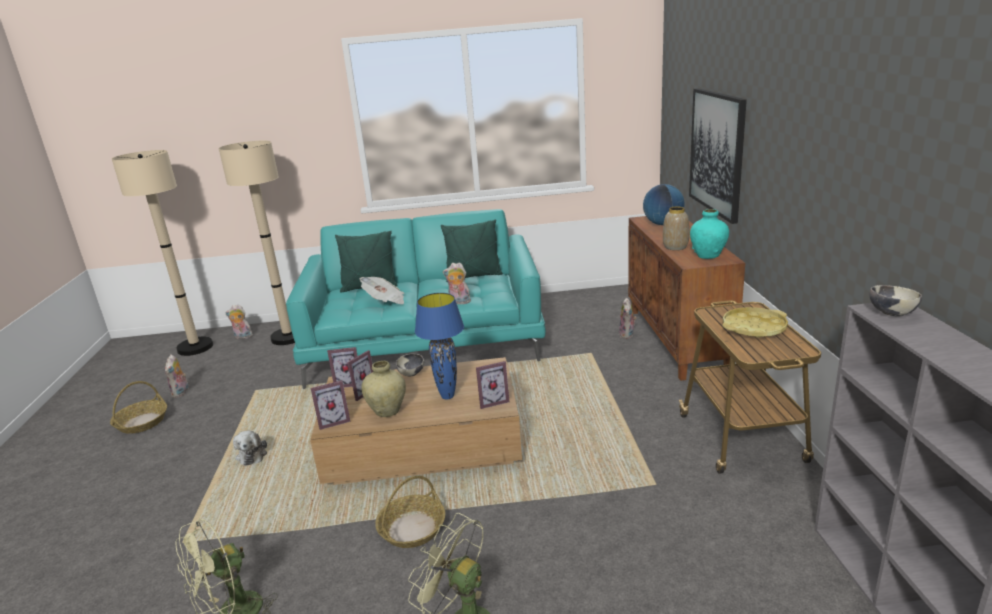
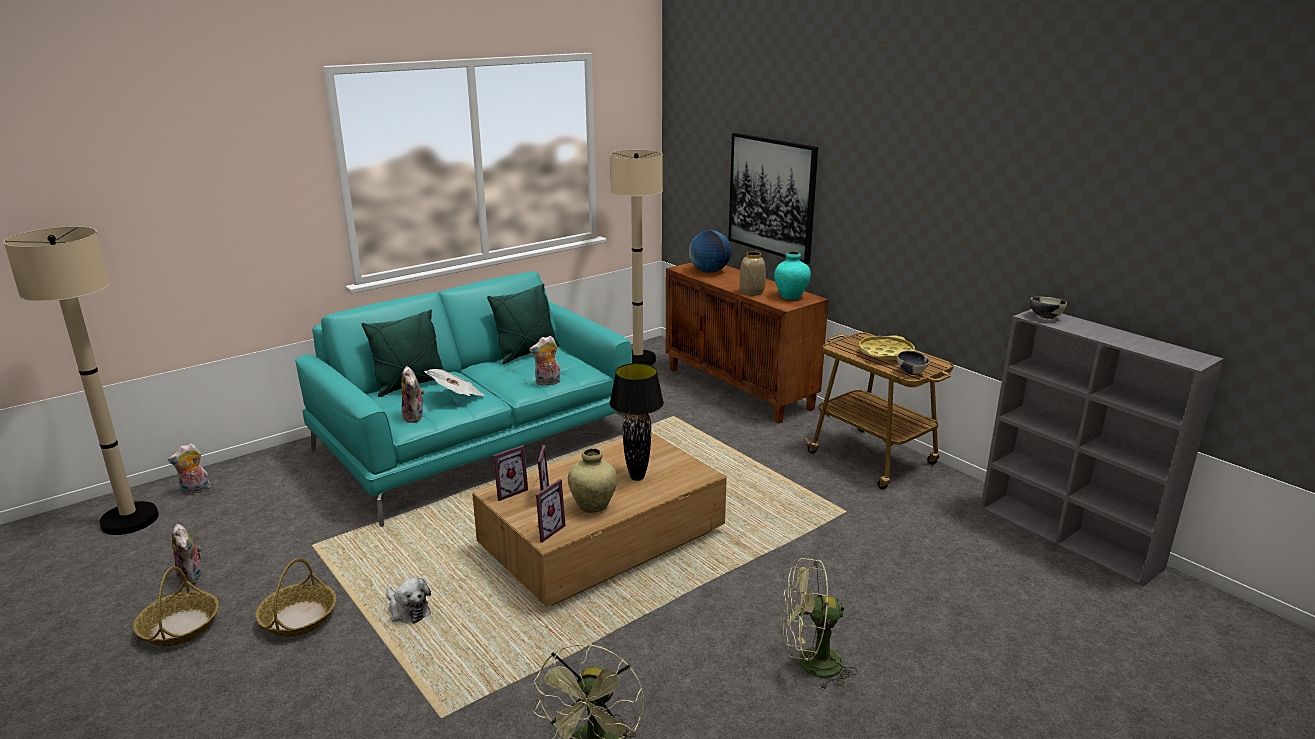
camera: 35 degrees left, 0 degrees up
beige floor lamp [219,141,295,345] -> beige floor lamp moved to [610,150,663,365]
basket [375,475,445,548] -> basket moved to [256,558,336,637]
bowl [396,353,424,377] -> bowl moved to [897,351,929,375]
blue table lamp [415,293,464,400] -> black table lamp [609,363,664,481]
picture frame [476,361,509,409] -> none
plush toy [619,298,637,339] -> plush toy moved to [401,366,425,423]

